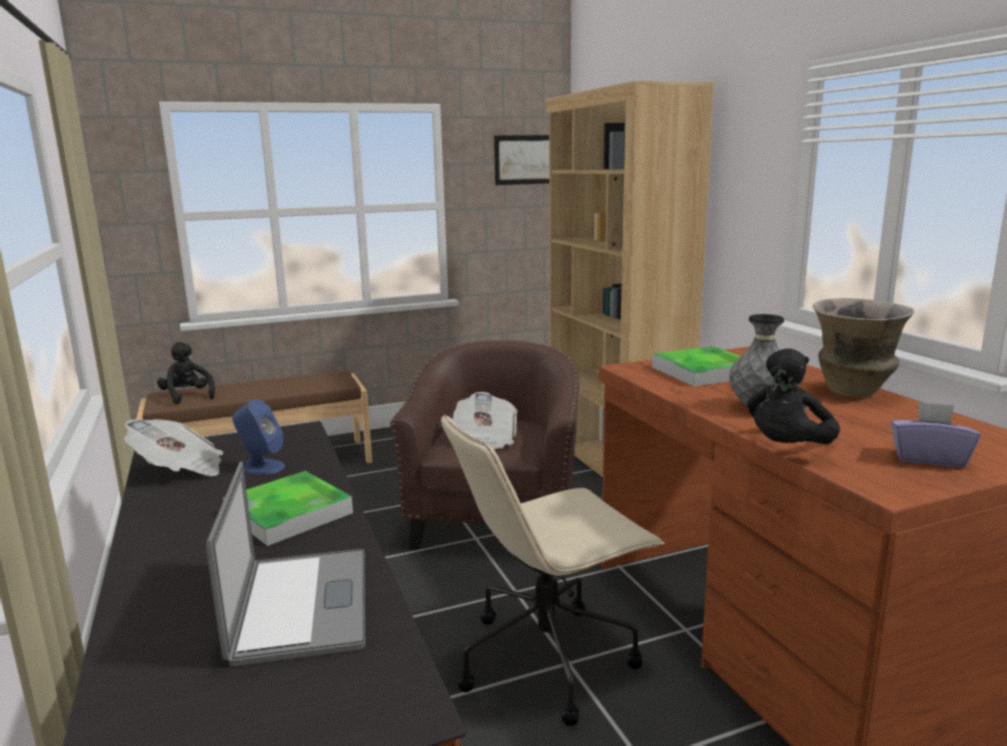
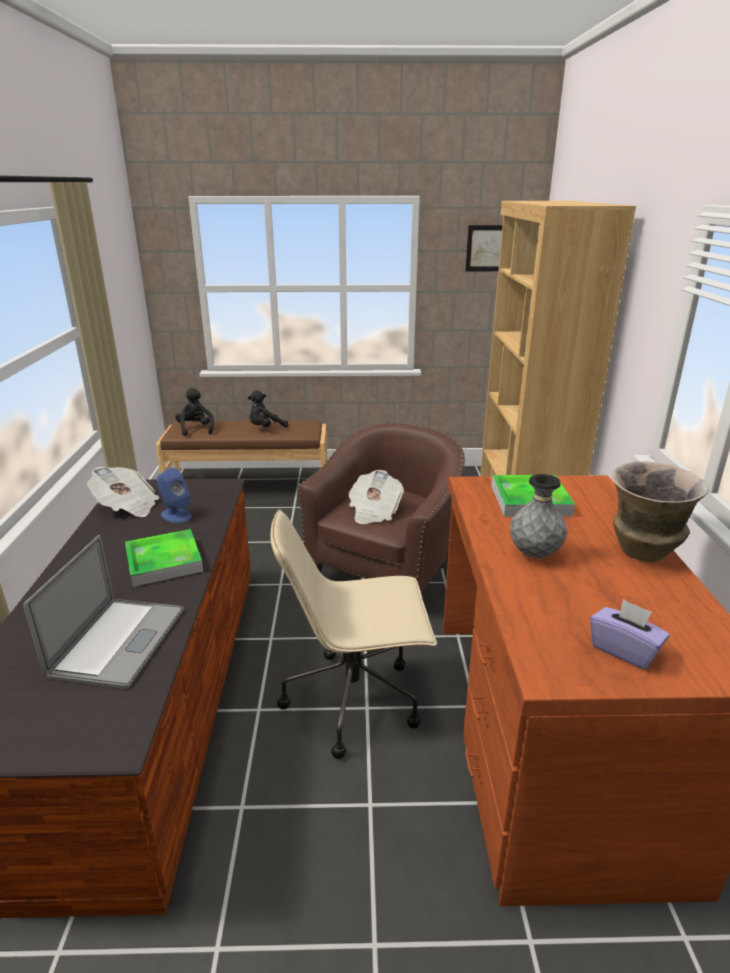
camera: 20 degrees right, 10 degrees up
black plush toy [747,348,840,444] -> black plush toy moved to [248,390,289,428]

